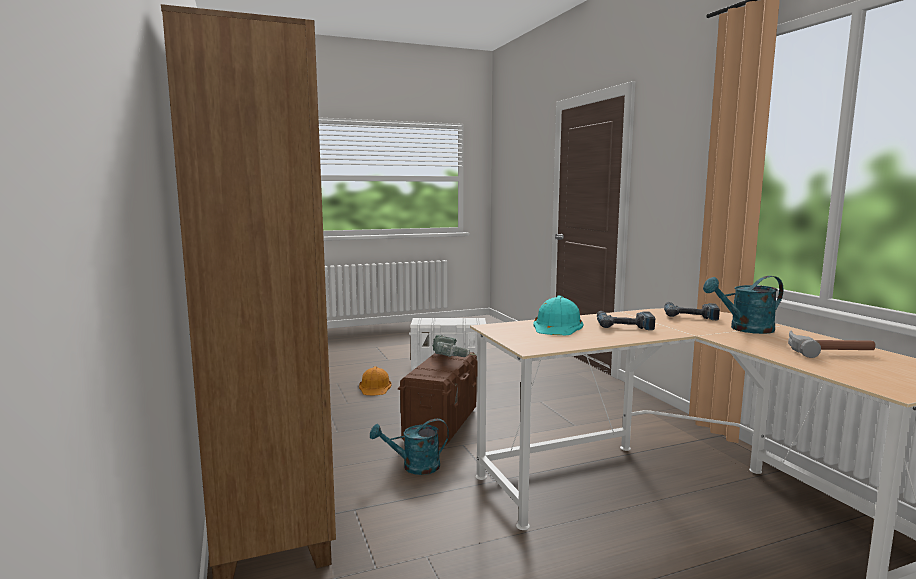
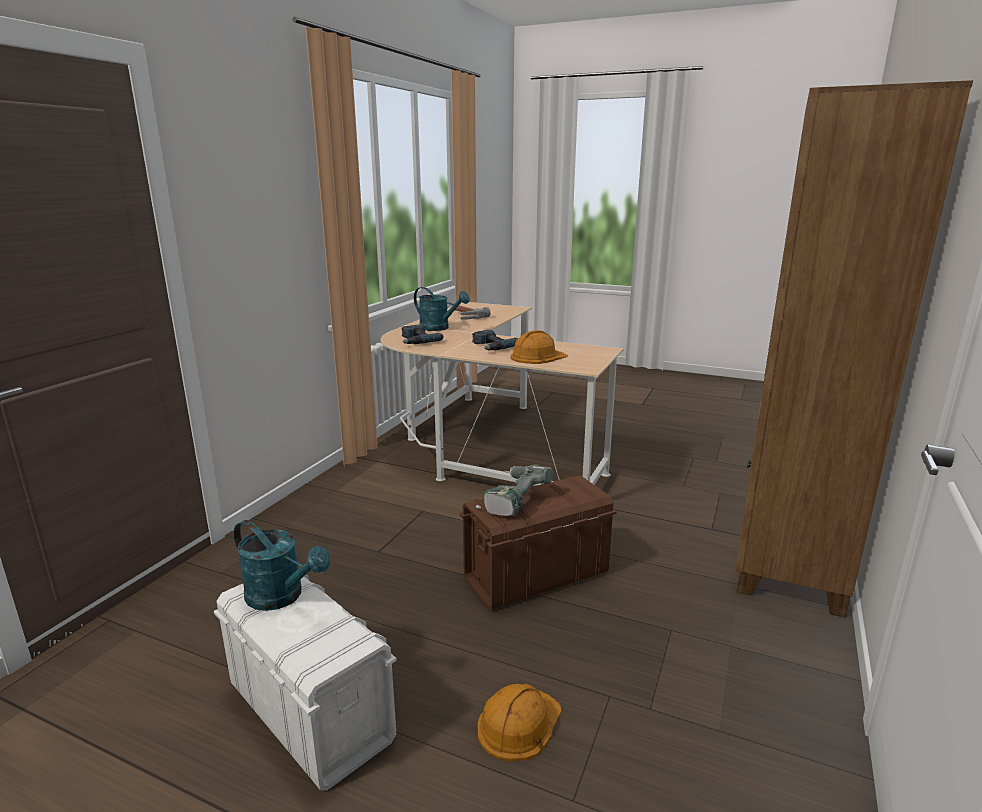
camera: 135 degrees left, 10 degrees up
turquoise watering can [370,419,449,475] -> turquoise watering can moved to [234,520,330,611]
turquoise hard hat [533,296,584,335] -> orange hard hat [510,330,568,364]

